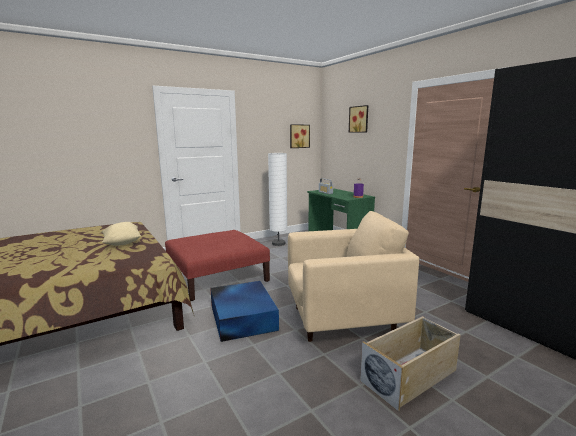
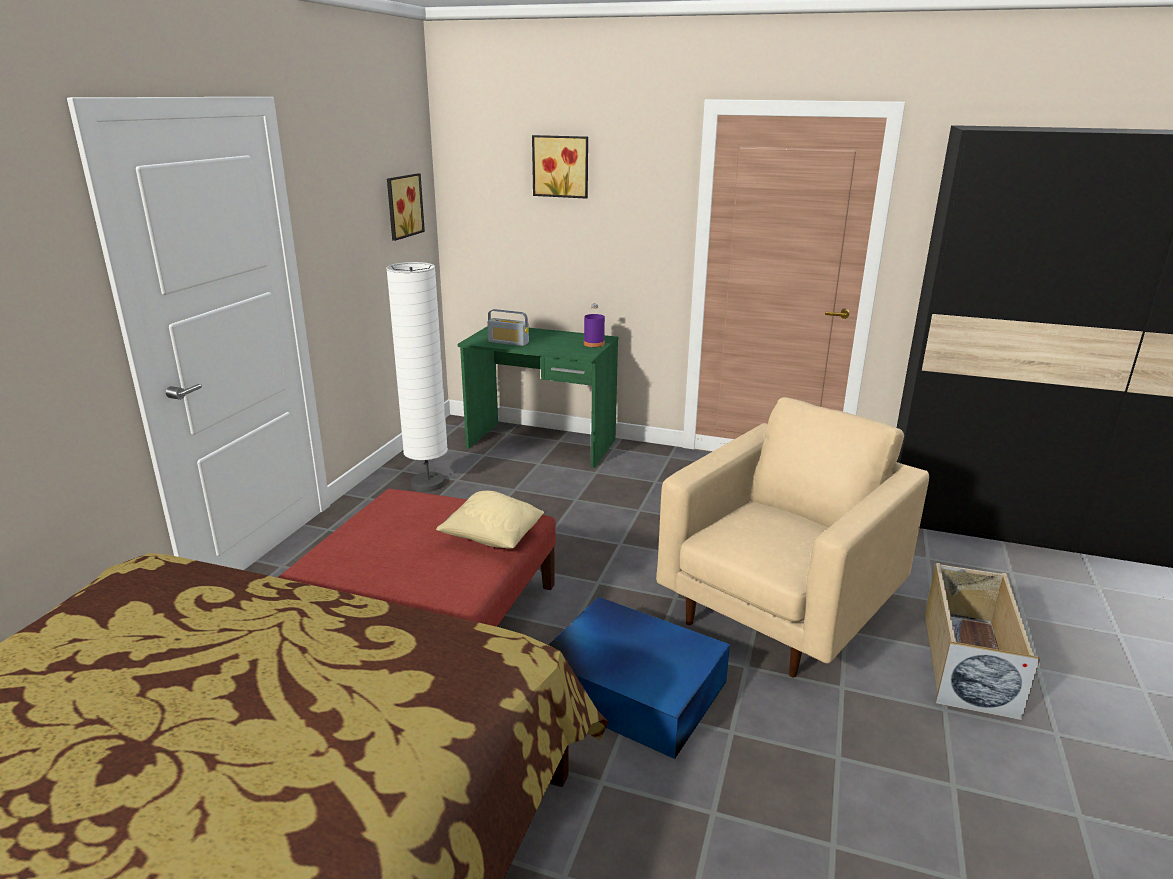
camera: 40 degrees left, 10 degrees up
beige pillow [102,222,141,246] -> beige pillow moved to [436,491,544,549]

